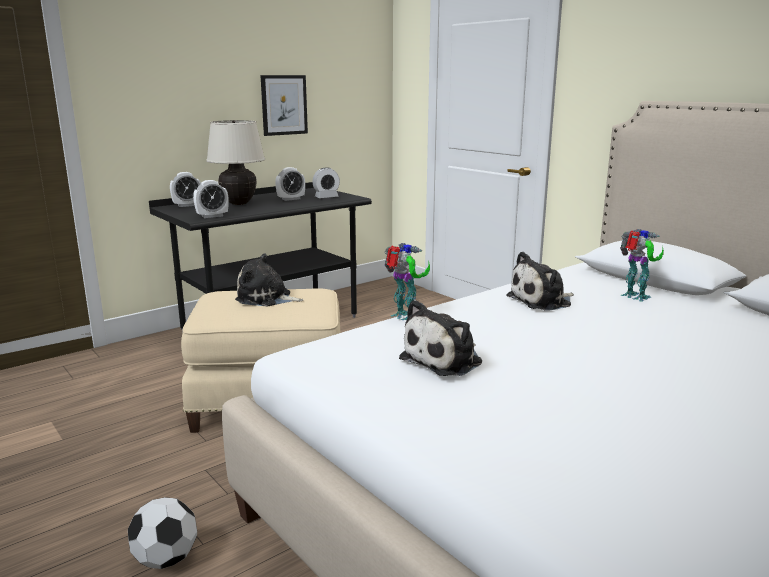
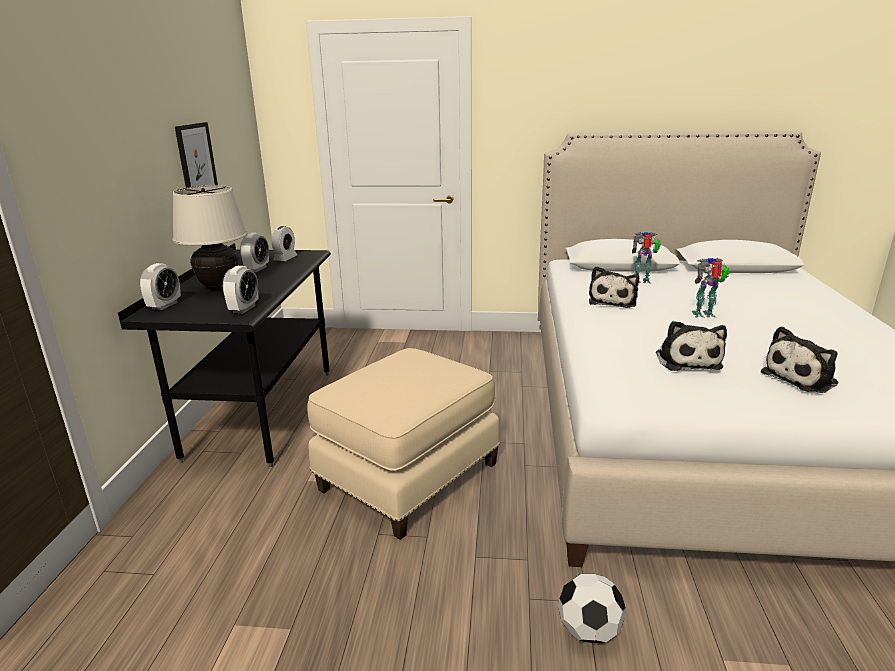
camera: 45 degrees left, 5 degrees up
plush toy [235,253,304,306] -> plush toy moved to [761,326,838,393]
toy robot [384,243,430,320] -> toy robot moved to [691,258,730,318]

